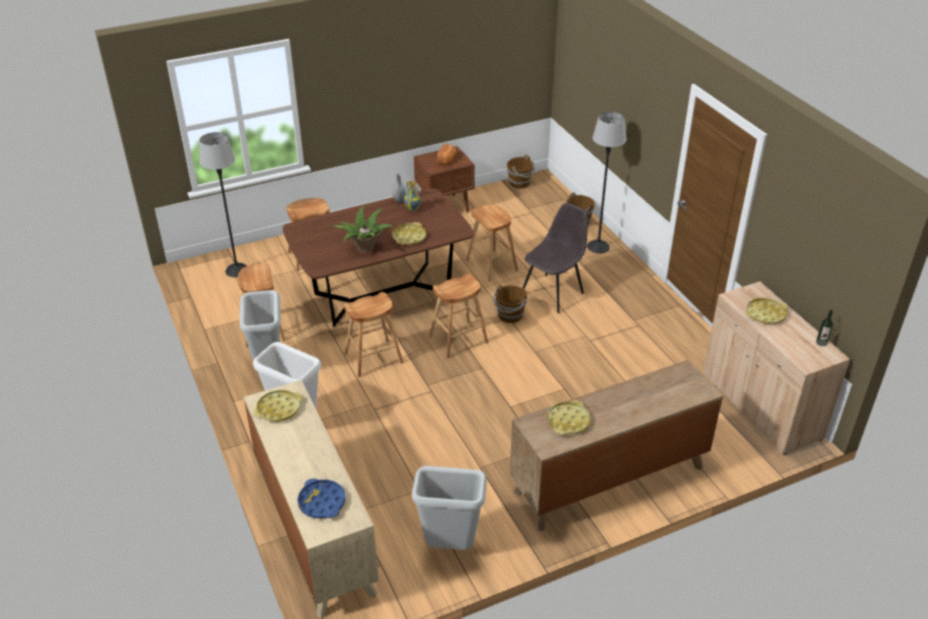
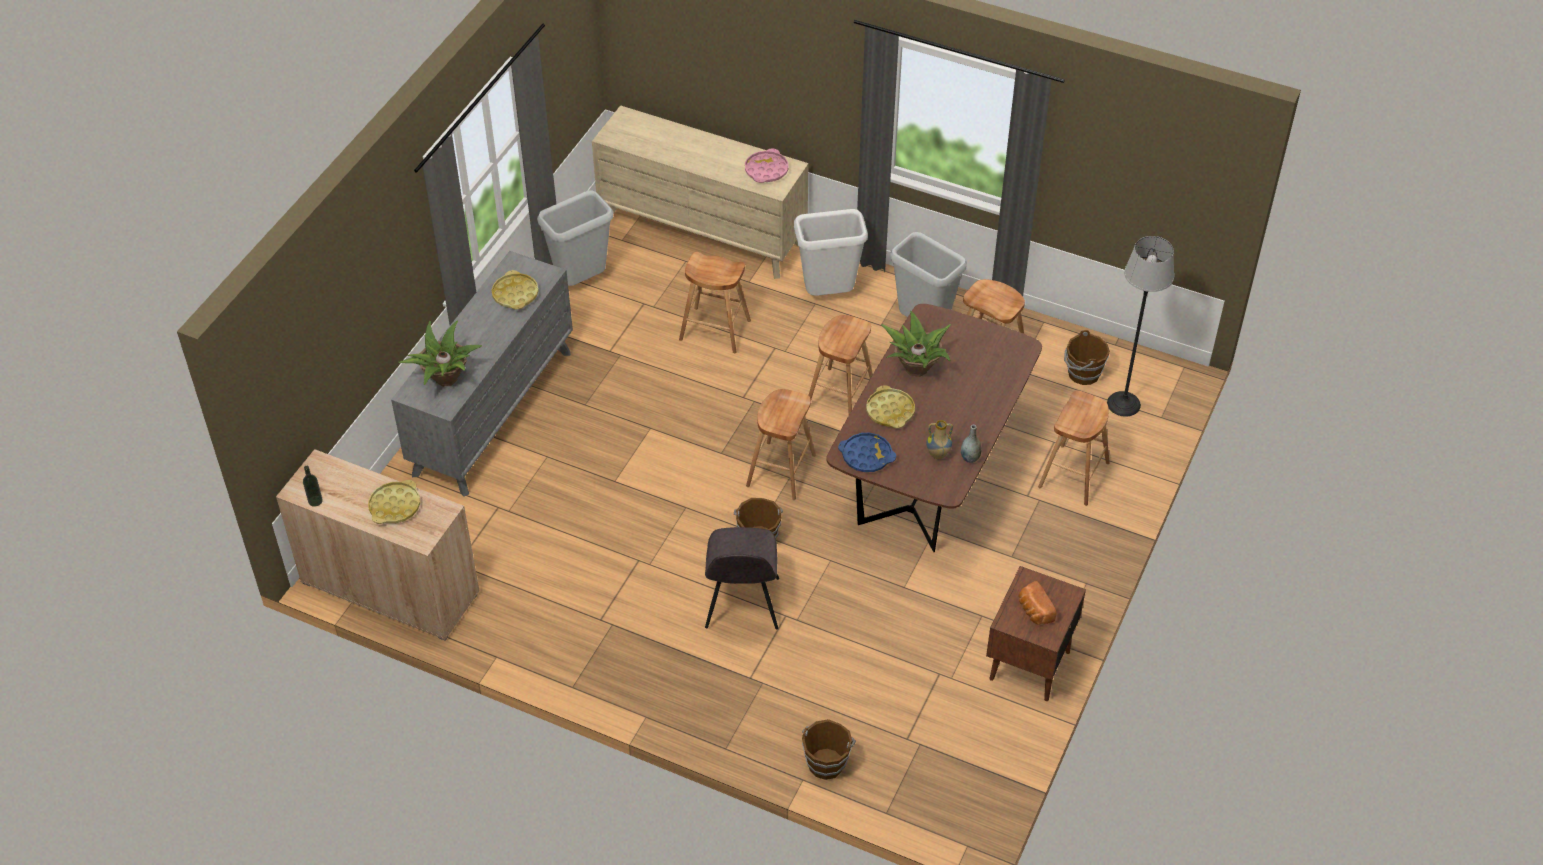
camera: 140 degrees right, 10 degrees up
yellow tray [253,390,303,422] -> pink tray [745,149,788,183]
blue tray [297,478,346,518] -> blue tray moved to [838,432,896,472]
brown stool [466,204,518,282] -> brown stool moved to [679,252,751,353]
brown bucket [507,155,535,189] -> brown bucket moved to [1064,330,1110,385]
brown dresser [510,360,723,531] -> grey dresser [391,251,573,497]
floor lamp [587,111,626,253] -> none
none -> potted plant [399,321,482,387]

